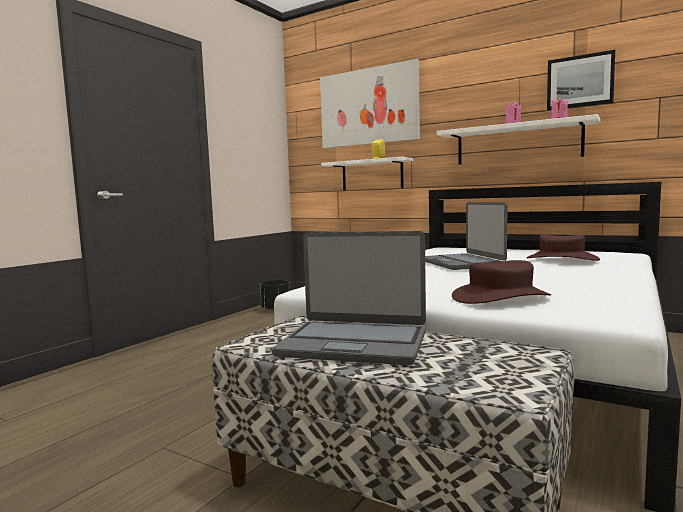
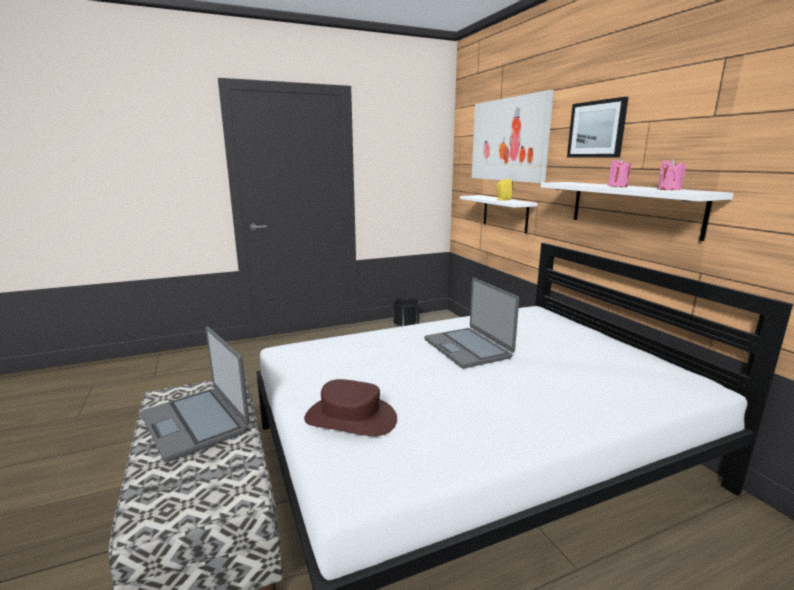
camera: 35 degrees right, 10 degrees up
laptop [425,202,508,270] -> laptop turned 45 degrees counterclockwise [425,278,519,369]
brown hat [526,235,600,261] -> none
picture [547,50,615,110] -> picture moved to [567,97,629,157]

